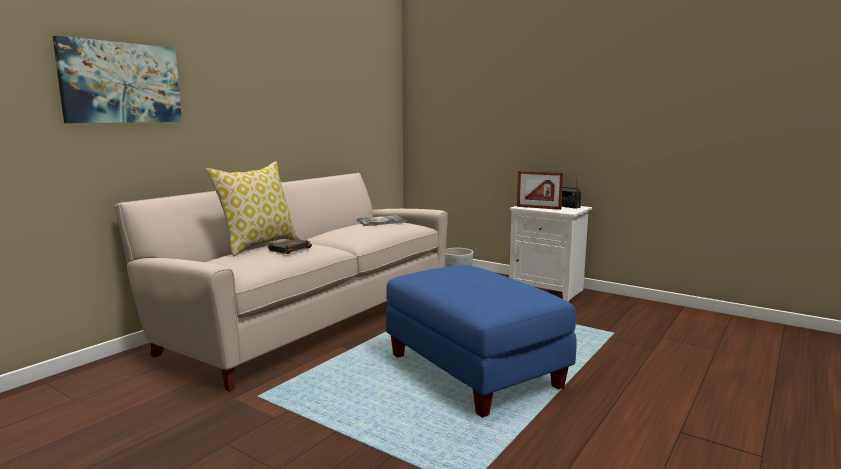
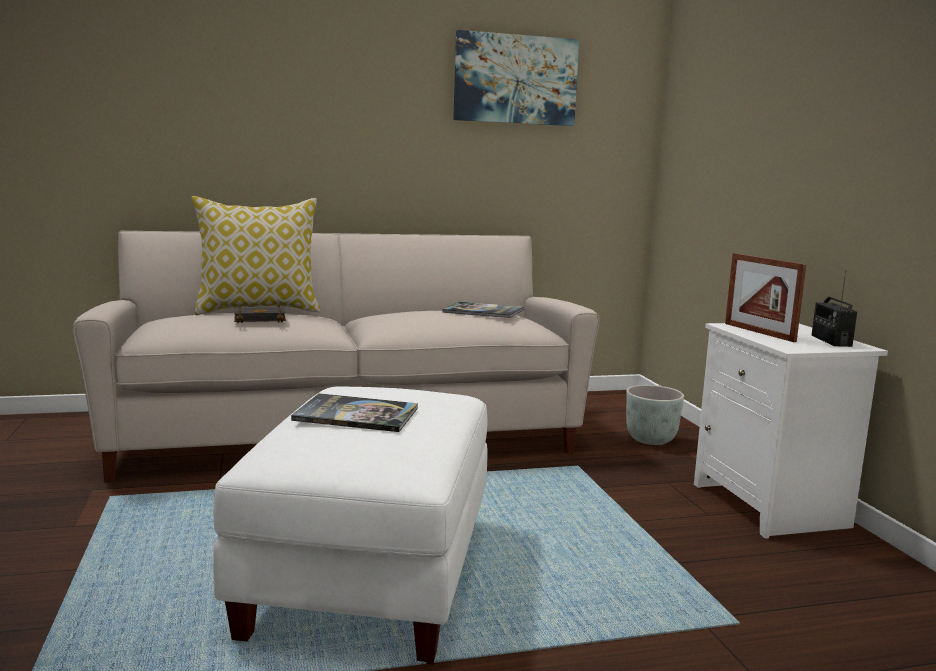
camera: 40 degrees right, 0 degrees up
picture [53,36,182,123] -> picture moved to [453,30,579,126]
blue ottoman [386,265,577,418] -> white ottoman [213,386,488,665]
none -> book [291,393,418,432]

